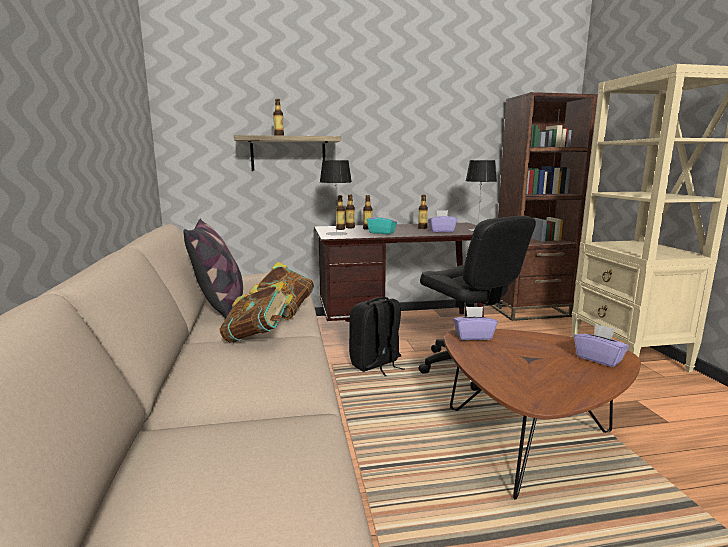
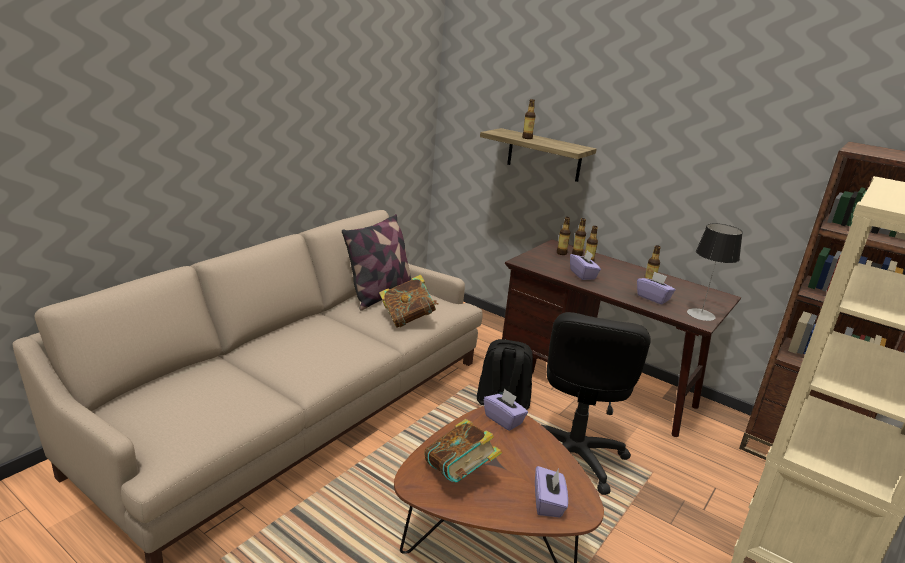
camera: 45 degrees right, 10 degrees up
book [219,281,293,343] -> book moved to [425,419,502,483]
table lamp [320,160,352,235] -> none
turquoise tissue box [367,211,397,234] -> purple tissue box [570,250,601,280]

